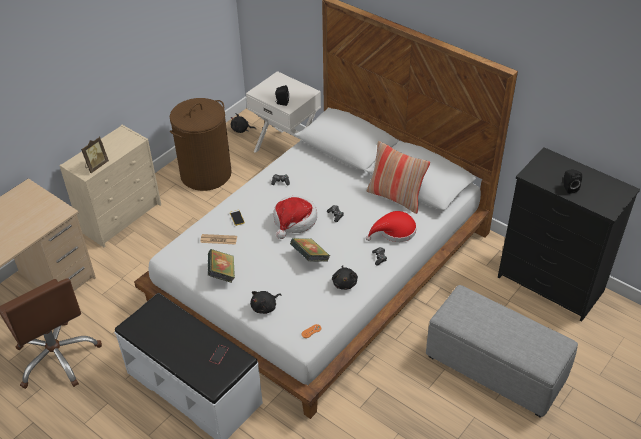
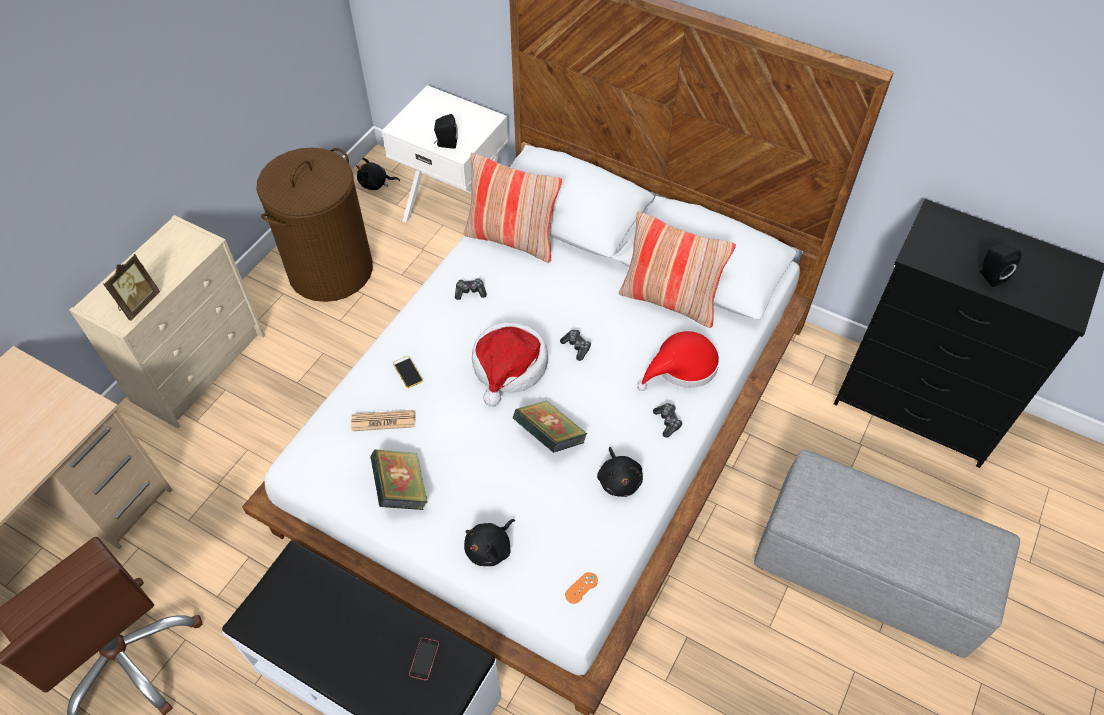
camera: 10 degrees left, 10 degrees up
none -> pillow [464,153,562,263]

